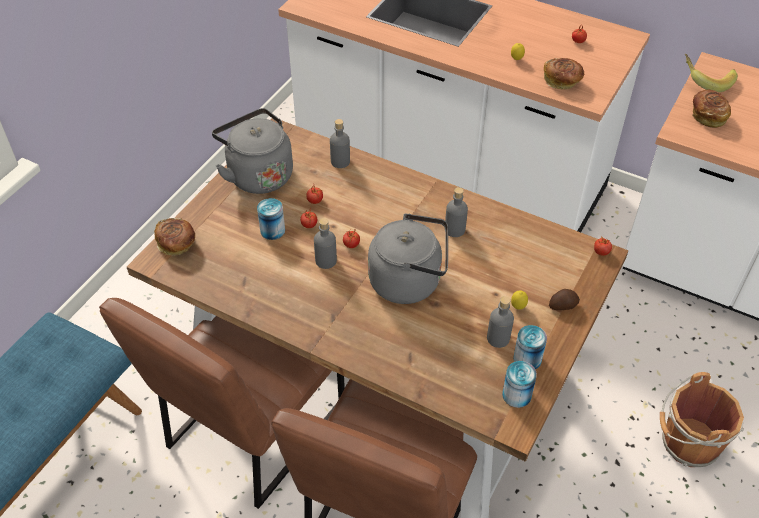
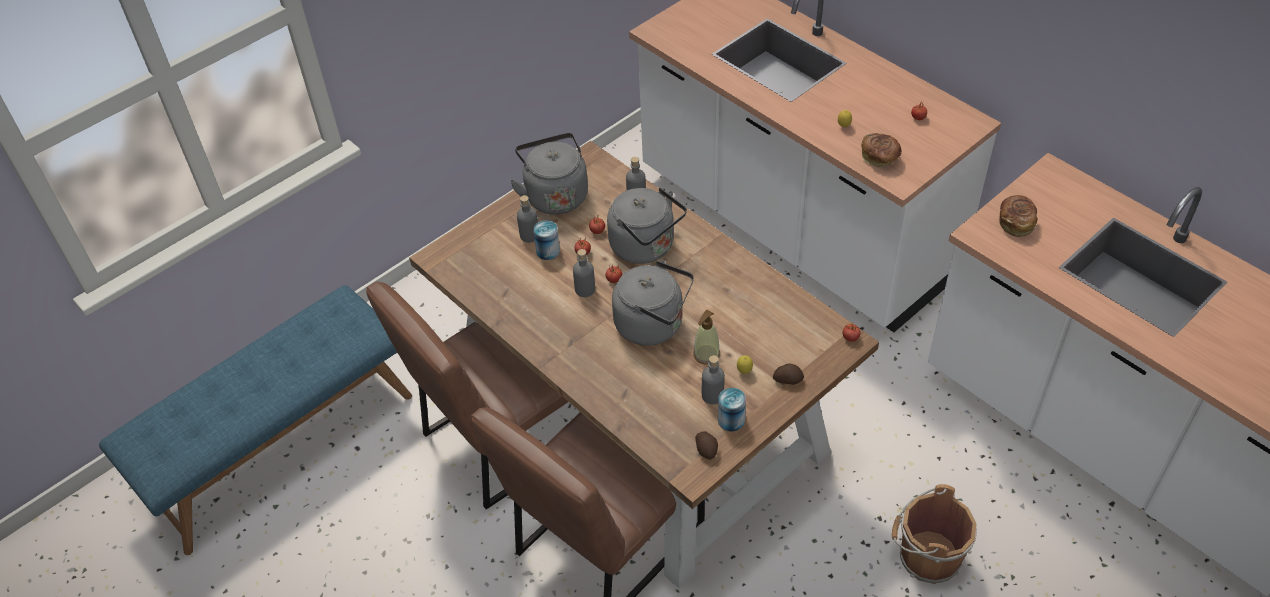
camera: 20 degrees right, 0 degrees up
bread [154,218,195,256] -> none
grey bottle [445,187,468,237] -> grey bottle moved to [517,195,538,243]
can [502,361,537,408] -> potato [695,431,718,459]
banana [685,54,738,92] -> none
none -> grey kettle [607,188,687,264]
none -> soap dispenser [693,310,720,364]

